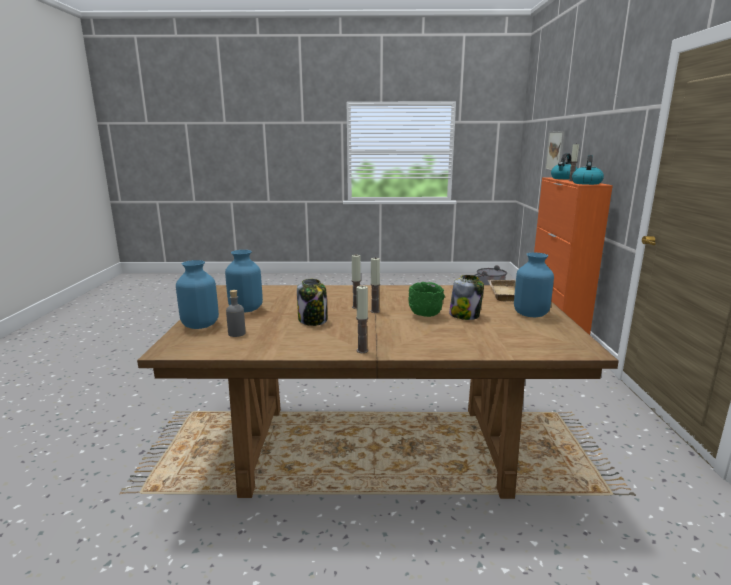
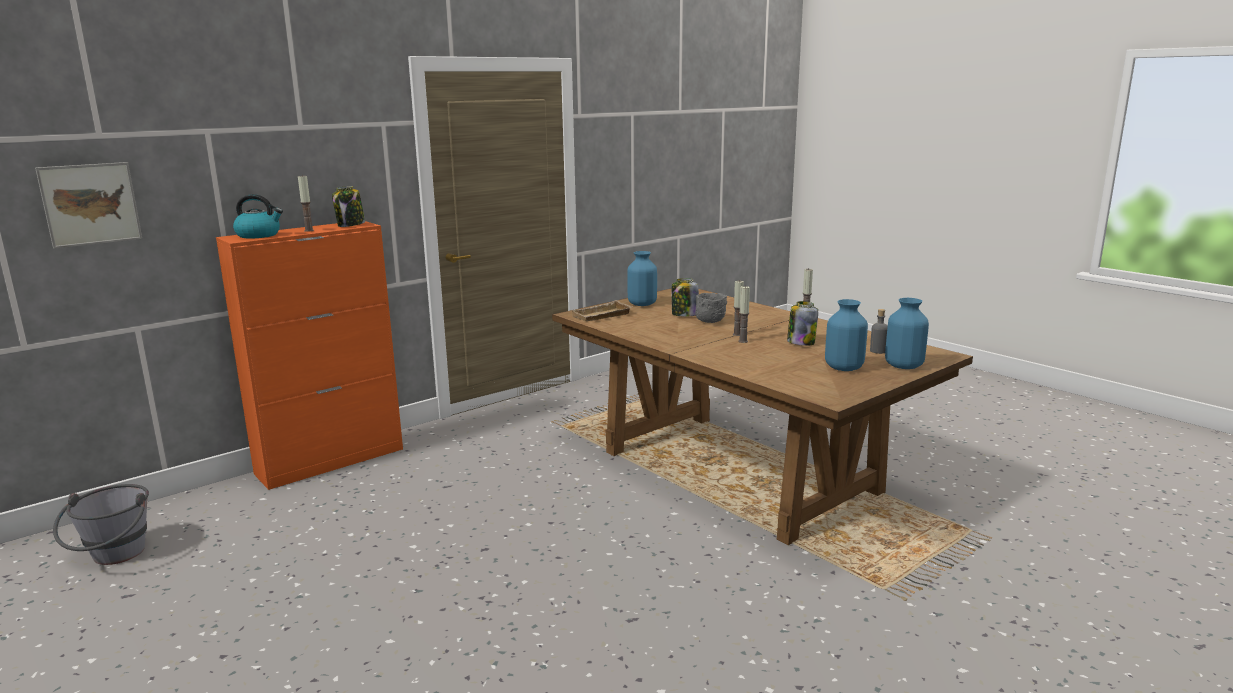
camera: 130 degrees left, 0 degrees up
green bowl [408,282,445,317] -> grey bowl [695,293,727,323]
kettle [572,155,604,185] -> jar [332,186,365,227]

